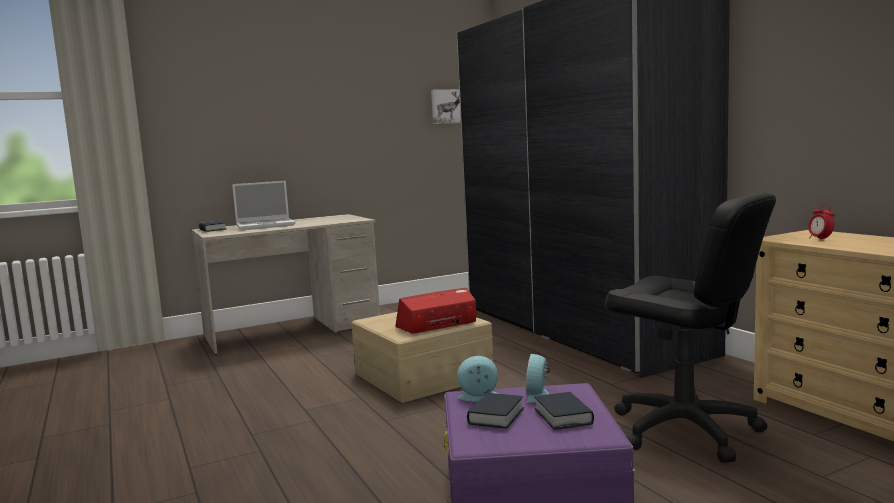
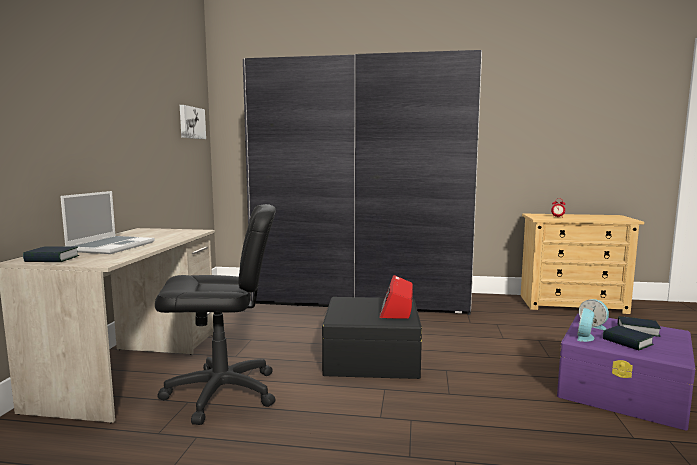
camera: 55 degrees left, 0 degrees up
beige storage box [352,312,493,403] -> black storage box [322,297,422,379]
black office chair [605,193,776,463] -> black office chair moved to [155,204,276,425]

